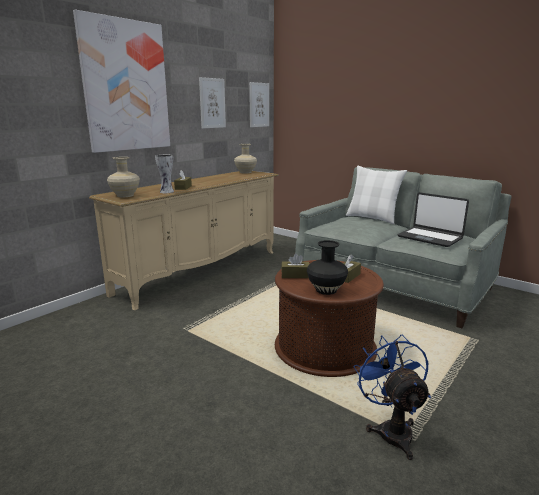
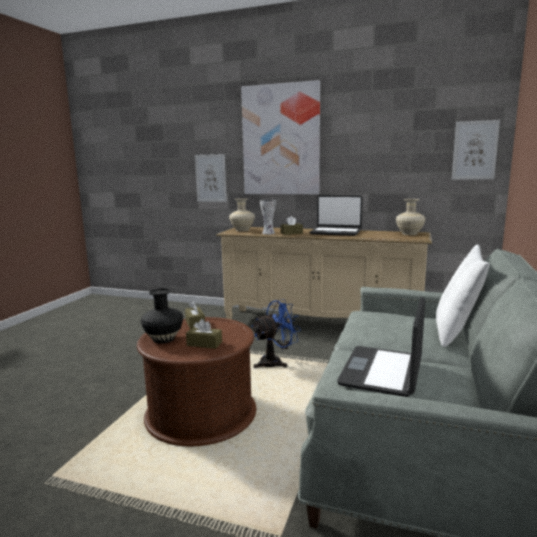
camera: 70 degrees right, 5 degrees down
picture [199,77,226,129] -> picture moved to [195,154,227,202]
blue fan [354,335,431,460] -> blue fan moved to [251,299,301,368]
none -> laptop [310,195,363,236]

